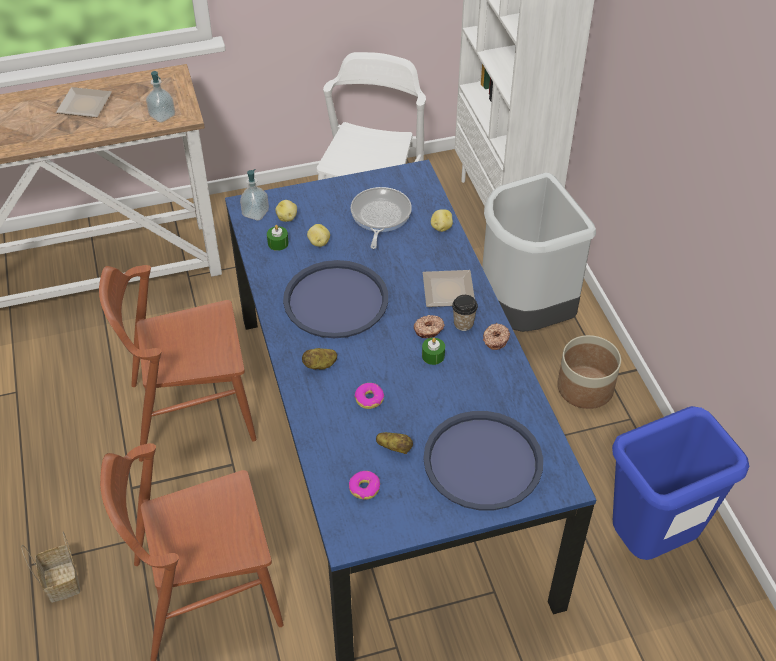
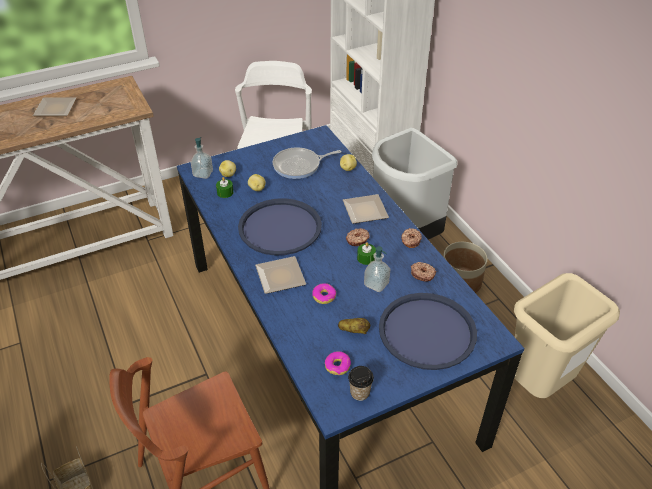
camera: 10 degrees left, 5 degrees down
brown chair [99,265,257,462] -> none
soap dispenser [146,71,175,123] -> soap dispenser moved to [364,246,391,292]
potato [302,348,337,370] -> plate [255,256,306,294]
frying pan [351,187,412,249] -> frying pan turned 105 degrees counterclockwise [273,147,341,179]
cup [452,295,478,331] -> cup moved to [348,366,374,401]
blue trash can [612,406,749,560] -> beige trash can [514,273,620,398]
none -> donut [411,262,436,282]

